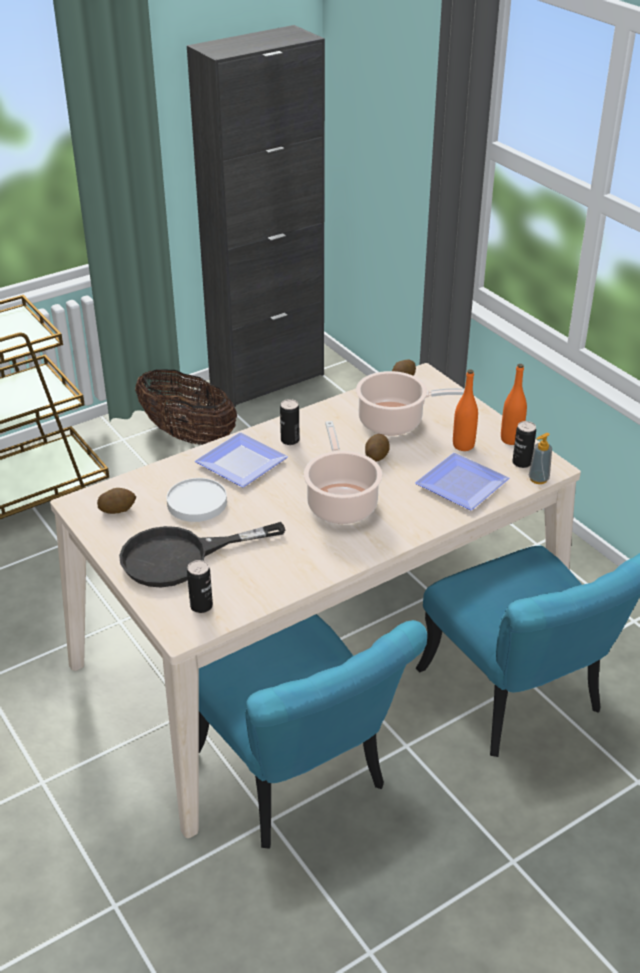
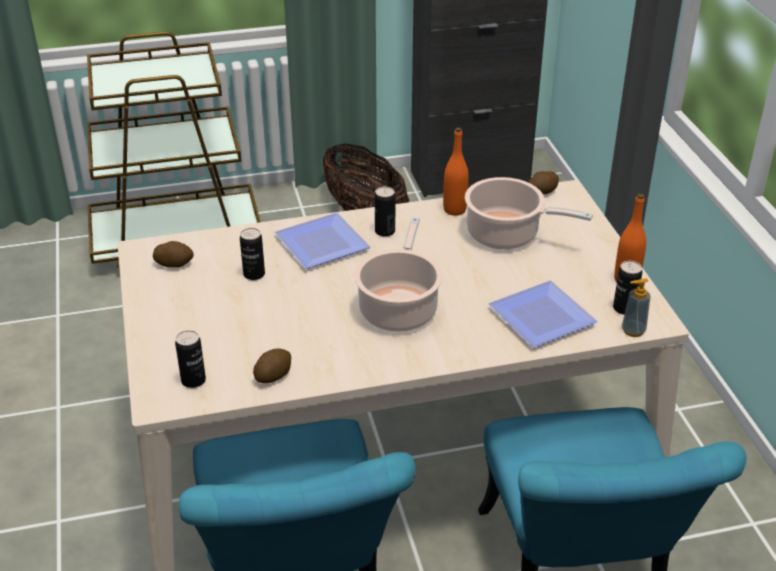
camera: 20 degrees right, 0 degrees up
black frying pan [119,522,285,588] -> none
white plate [167,478,227,522] -> can [240,228,265,280]
potato [365,434,390,462] -> potato moved to [253,348,291,383]
orange bottle [453,369,478,451] -> orange bottle moved to [443,127,469,216]

